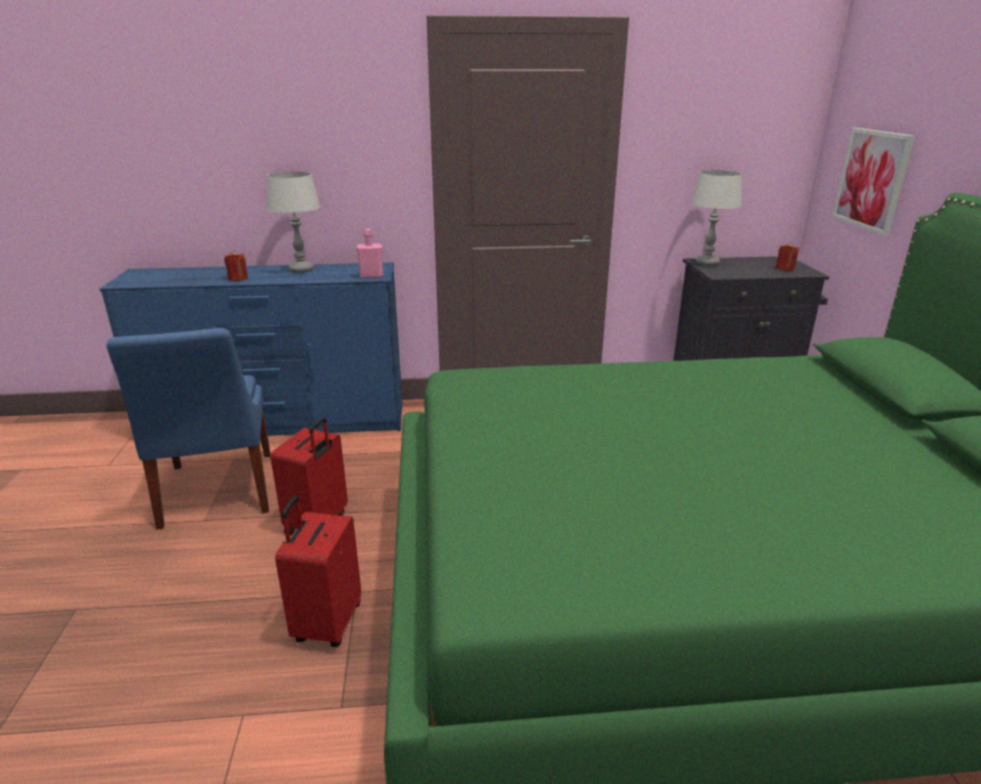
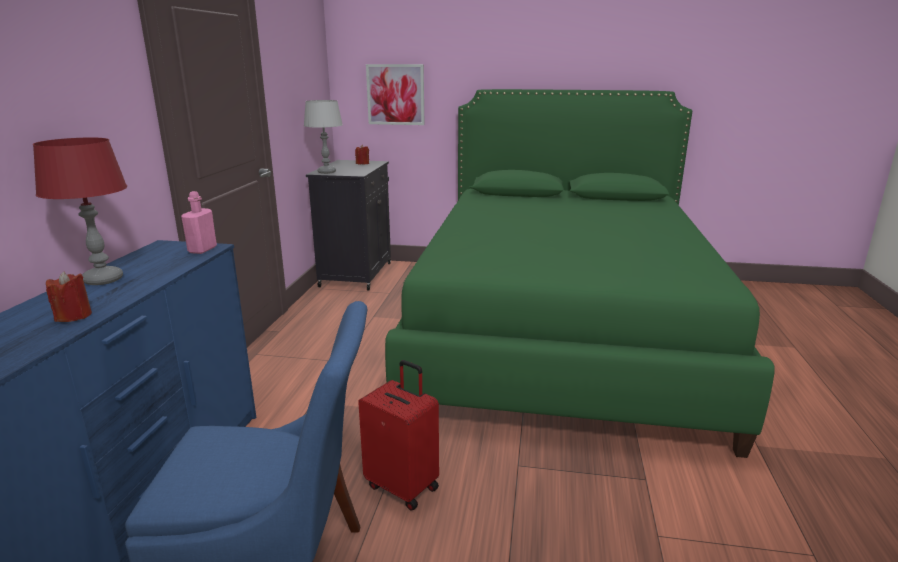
camera: 75 degrees left, 5 degrees down
grey table lamp [266,172,320,273] -> red table lamp [33,138,127,285]
red suitcase [275,496,361,647] -> none

